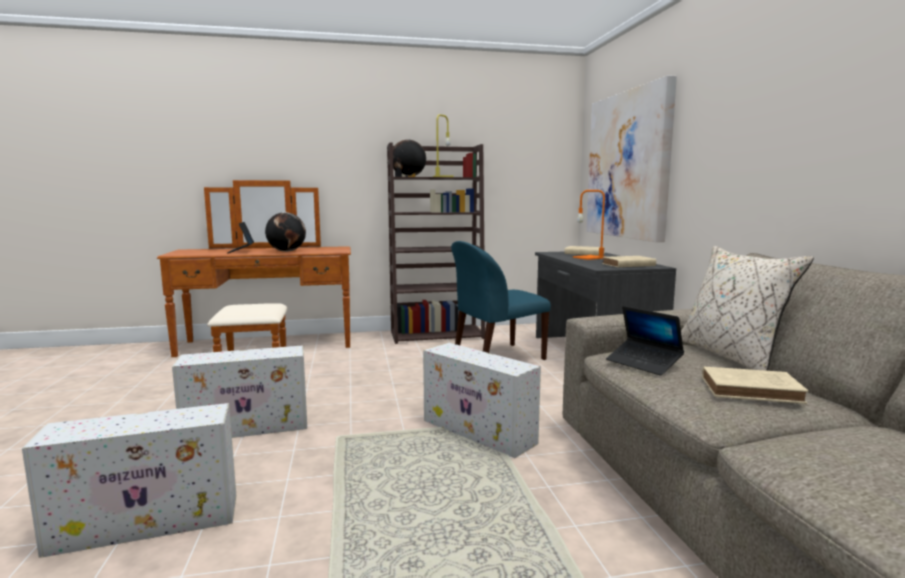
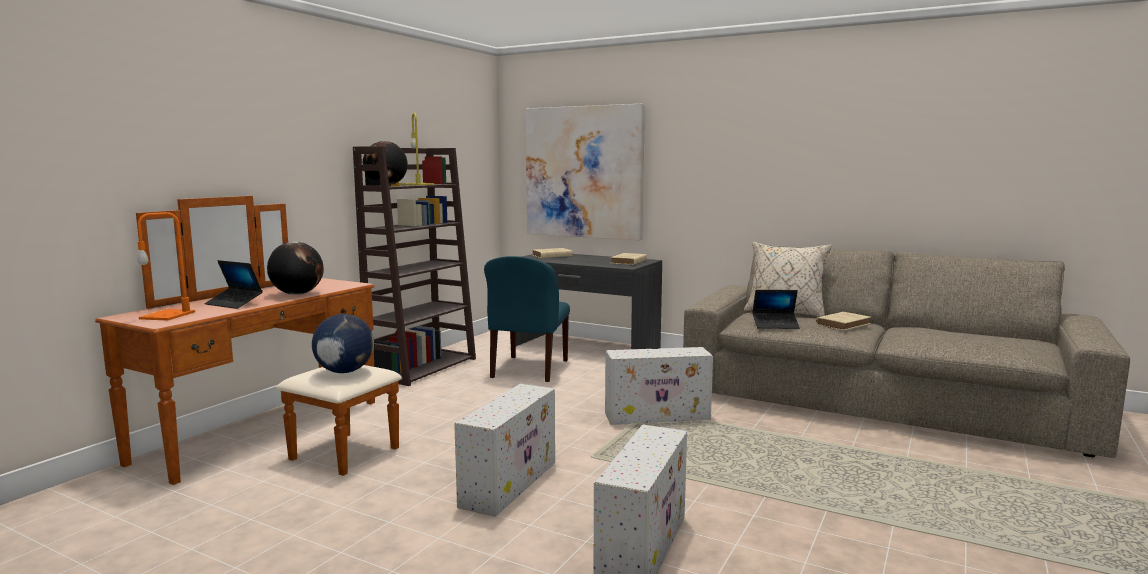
camera: 50 degrees left, 0 degrees up
orange table lamp [573,190,605,260] -> orange table lamp moved to [137,212,195,320]
none -> globe [312,314,374,373]

